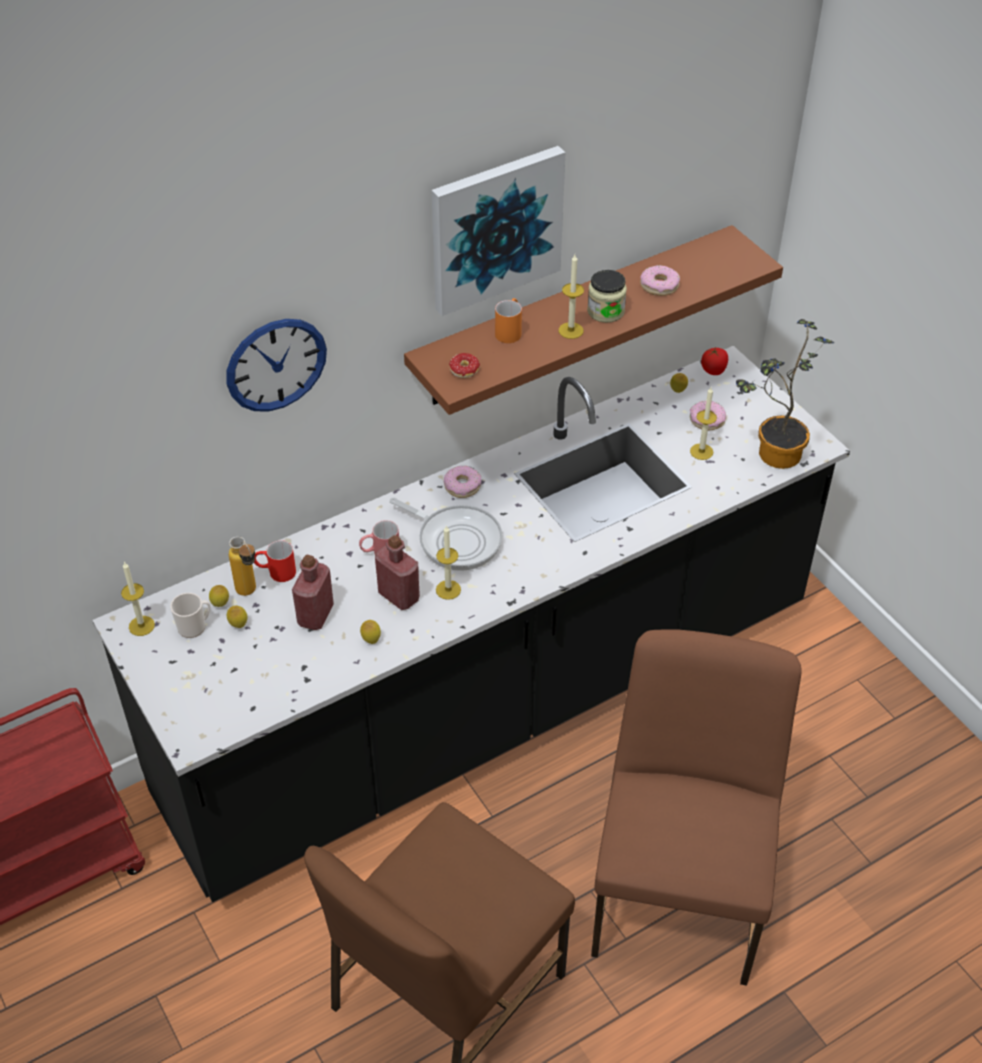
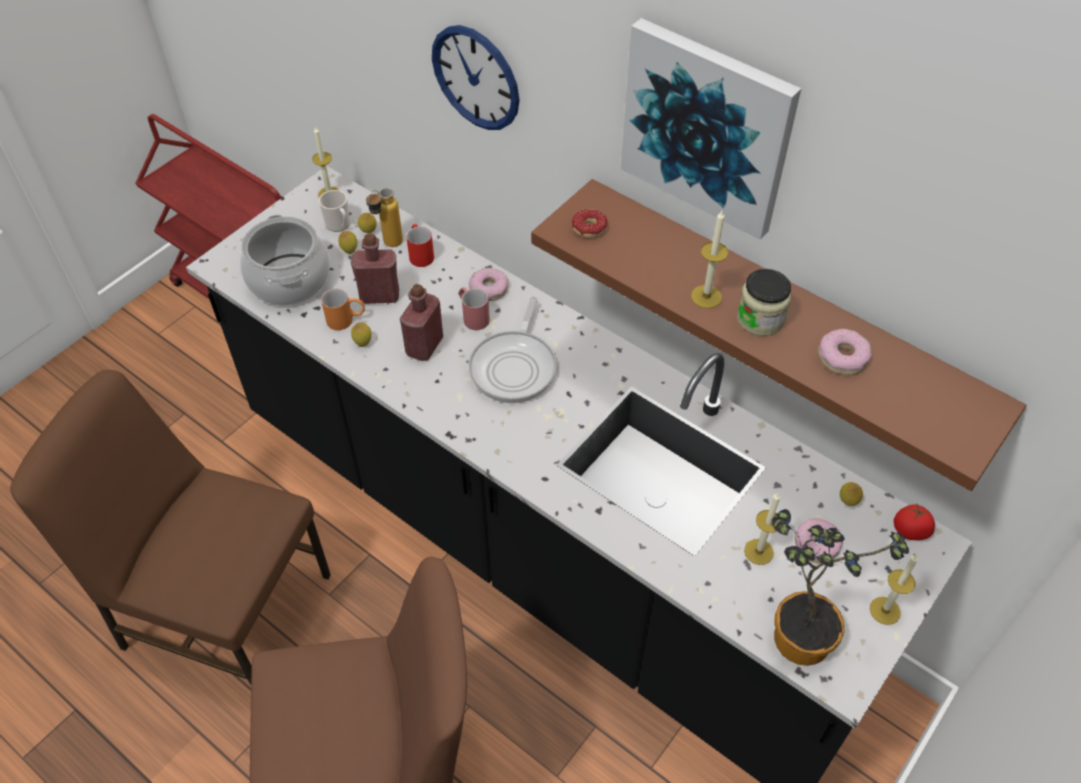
camera: 70 degrees right, 5 degrees up
candle [436,525,461,600] -> candle moved to [870,555,918,625]
donut [444,465,481,498] -> donut moved to [469,268,508,301]
orange mug [495,298,522,343] -> orange mug moved to [321,288,365,330]
none -> cooking pot [240,214,330,306]

